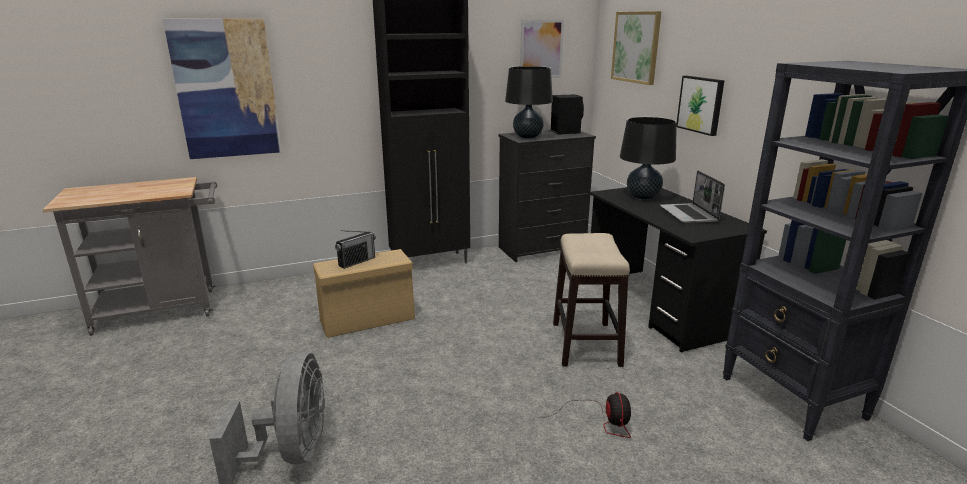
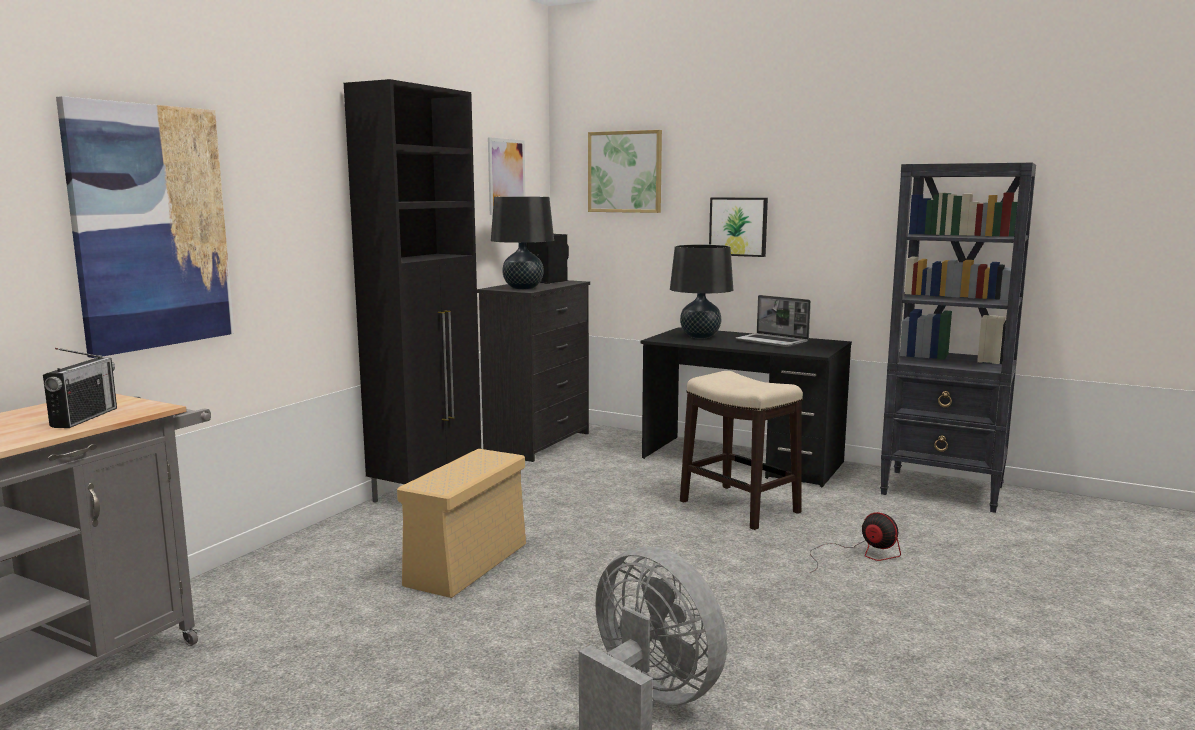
camera: 40 degrees left, 10 degrees down
radio [335,230,376,269] -> radio moved to [43,348,117,428]

